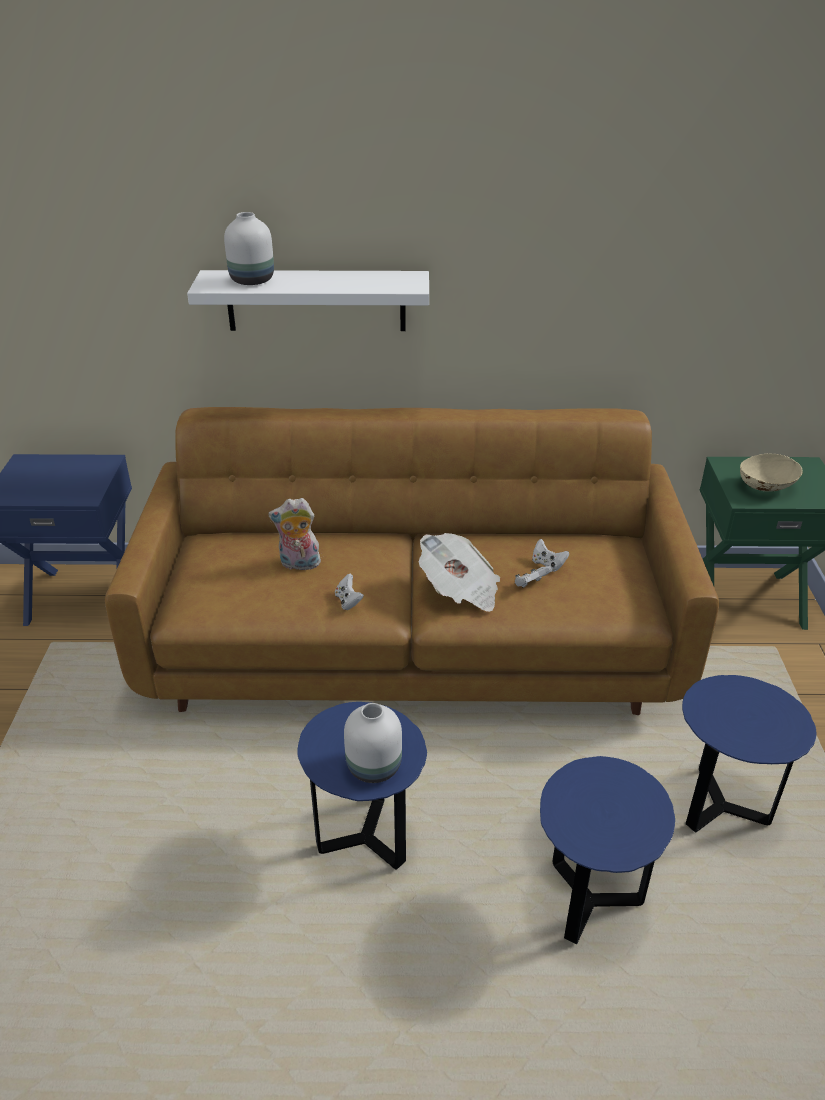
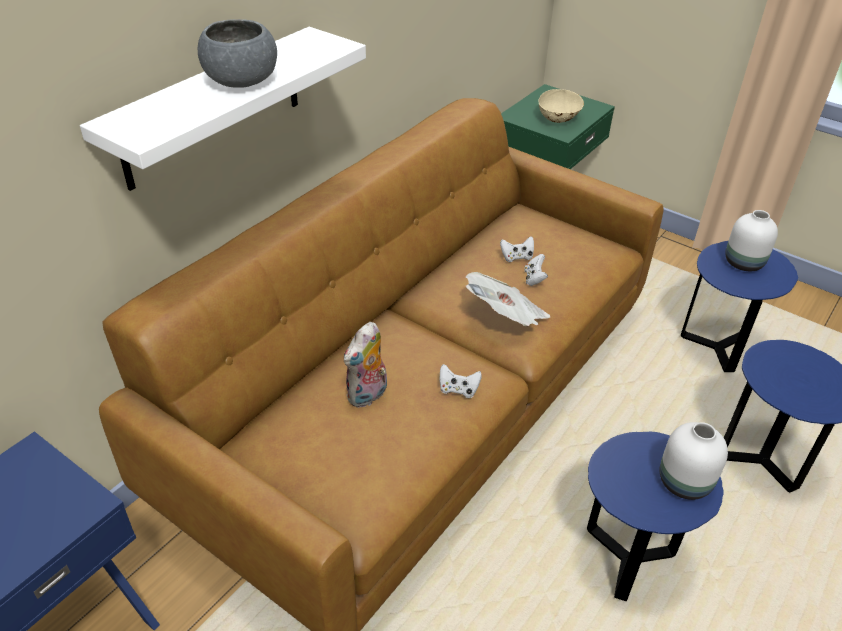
camera: 55 degrees left, 5 degrees up
white vase [224,212,274,285] -> white vase moved to [725,210,778,271]
none -> grey bowl [198,19,277,88]

